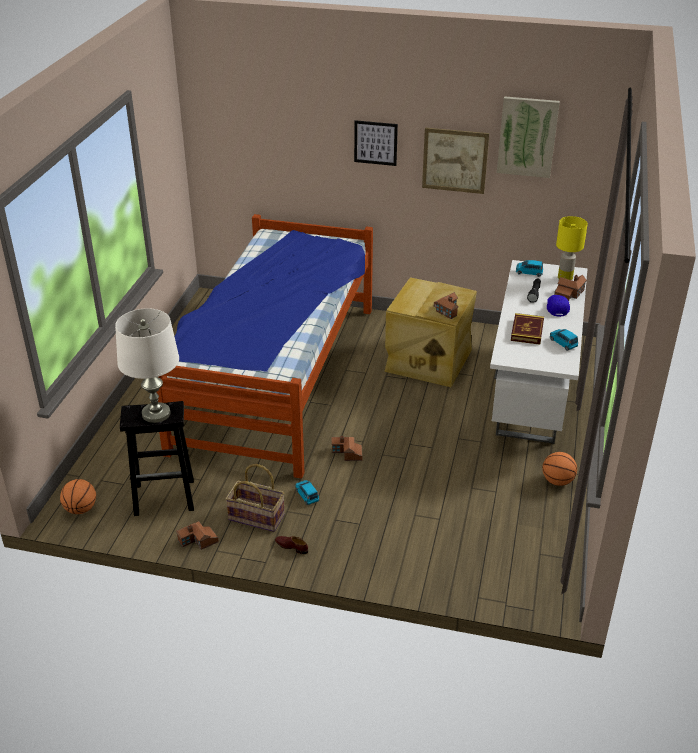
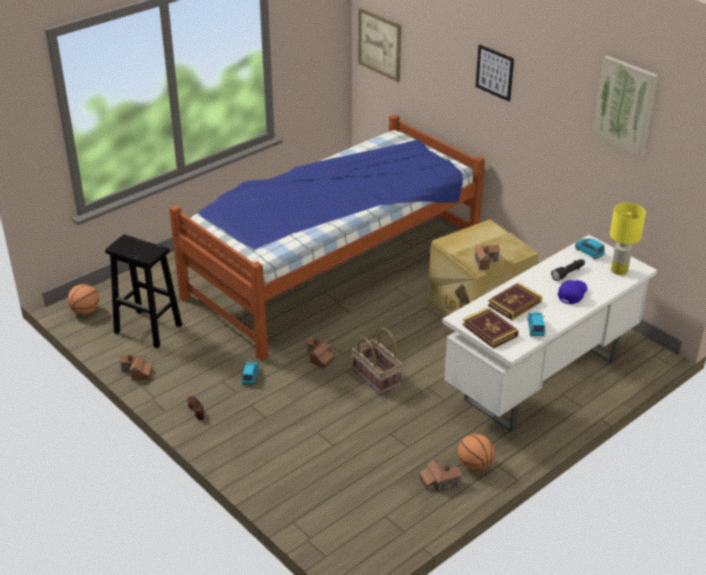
camera: 35 degrees right, 0 degrees up
white table lamp [115,308,179,423] -> none
basket [225,464,285,532] -> basket moved to [352,328,402,395]
picture [422,128,489,194] -> picture moved to [358,8,401,82]
toy house [554,274,587,301] -> toy house moved to [419,460,462,492]
none -> book [463,307,519,349]

